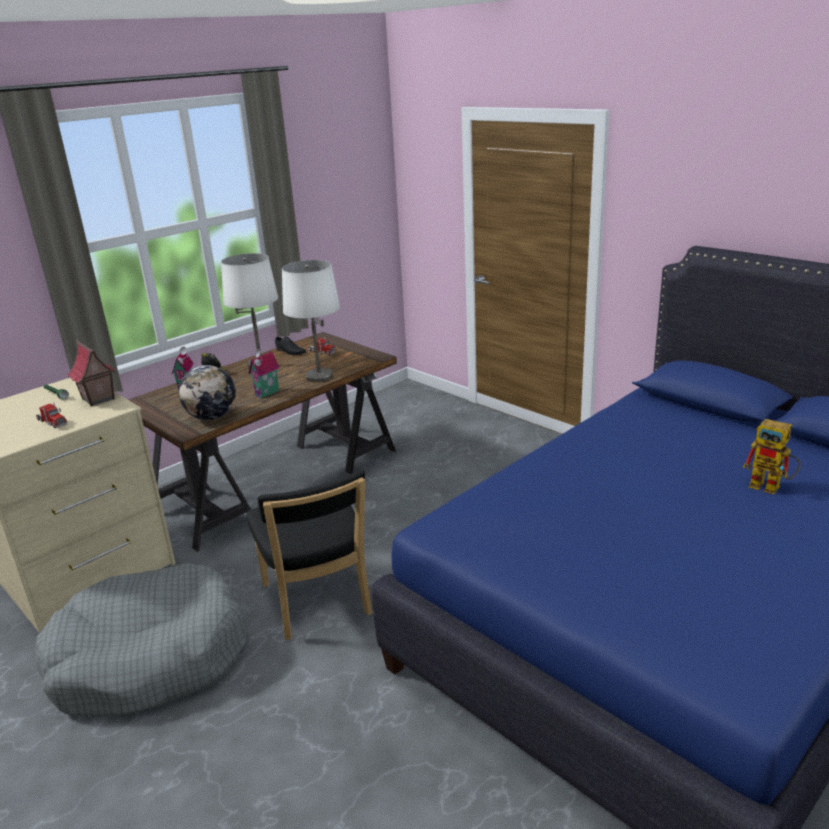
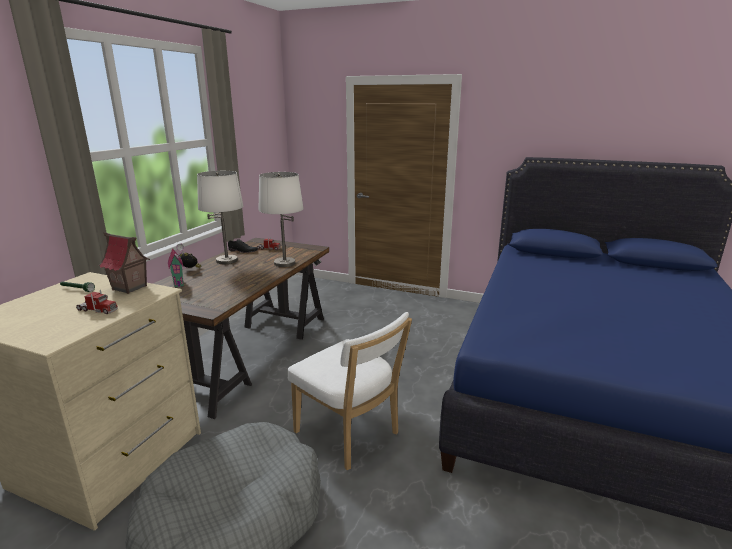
camera: 25 degrees left, 5 degrees down
globe [179,365,236,420] -> none
black chair [246,470,372,640] -> white chair [288,312,412,470]
toy house [248,349,279,398] -> none
toy robot [743,419,801,494] -> none

